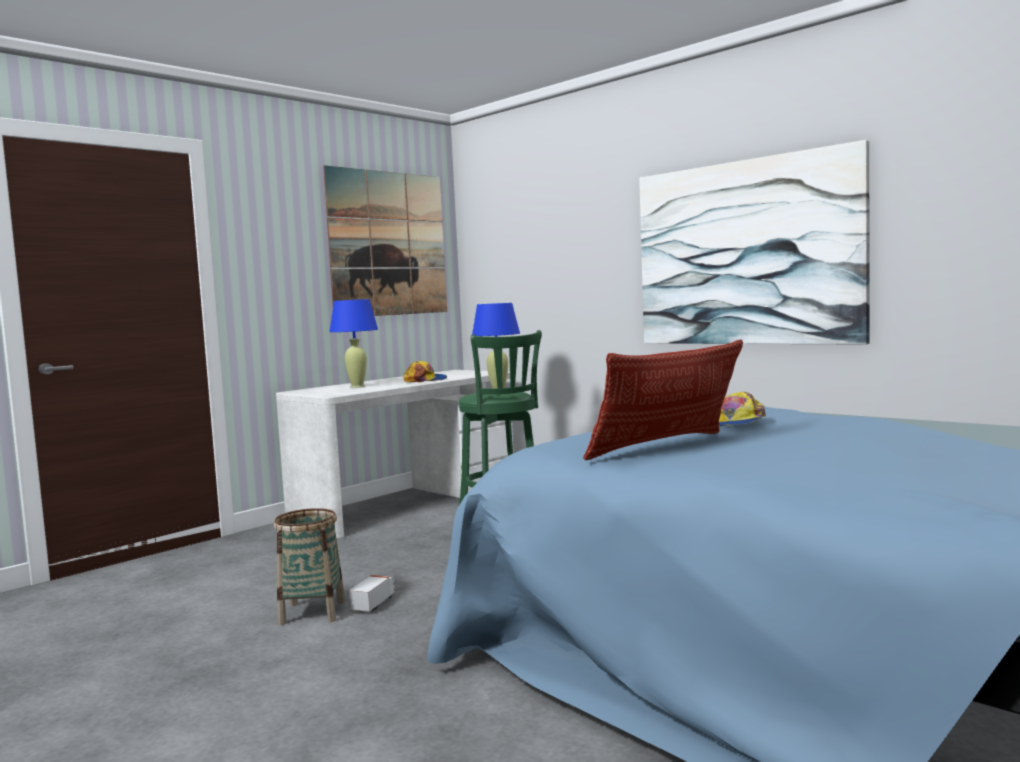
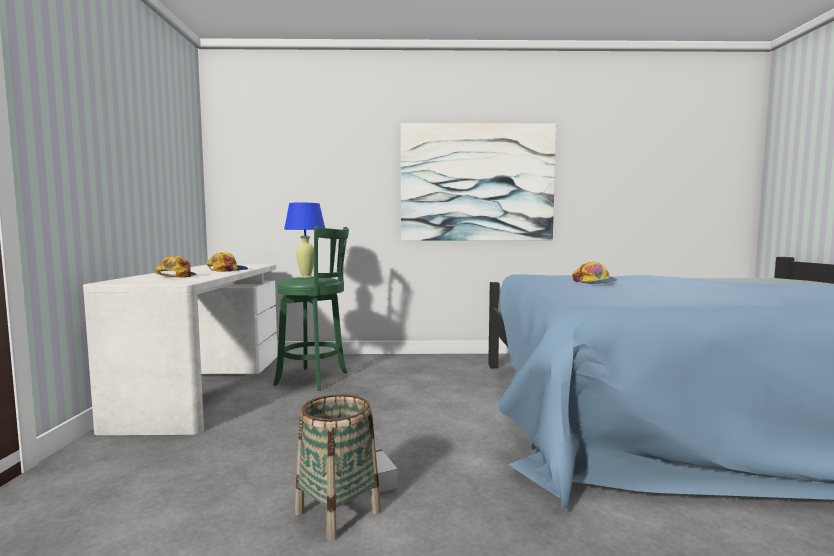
camera: 45 degrees left, 0 degrees up
picture [323,165,447,316] -> none
blue table lamp [329,299,378,388] -> cap [155,256,197,278]
pillow [583,339,743,460] -> none

